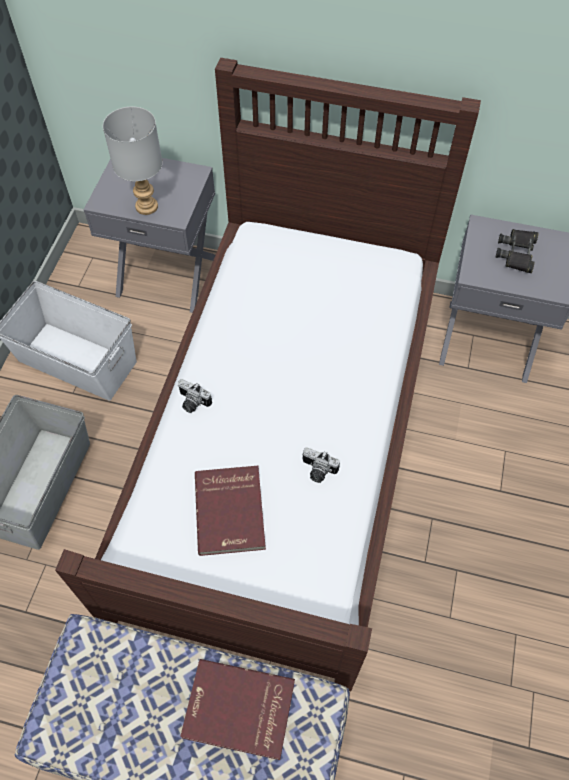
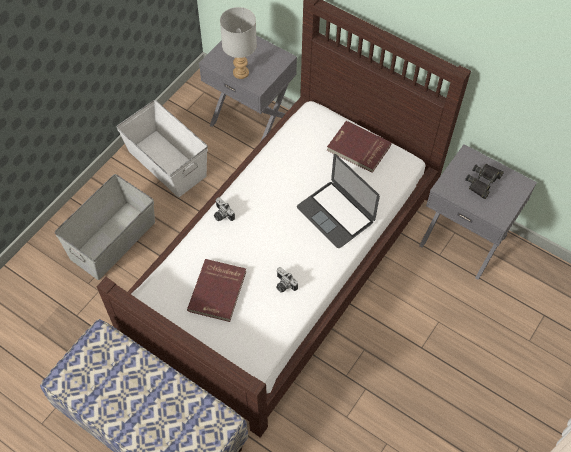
camera: 20 degrees right, 0 degrees up
red book [180,659,295,760] -> red book moved to [327,121,392,173]
none -> laptop [297,154,380,248]

